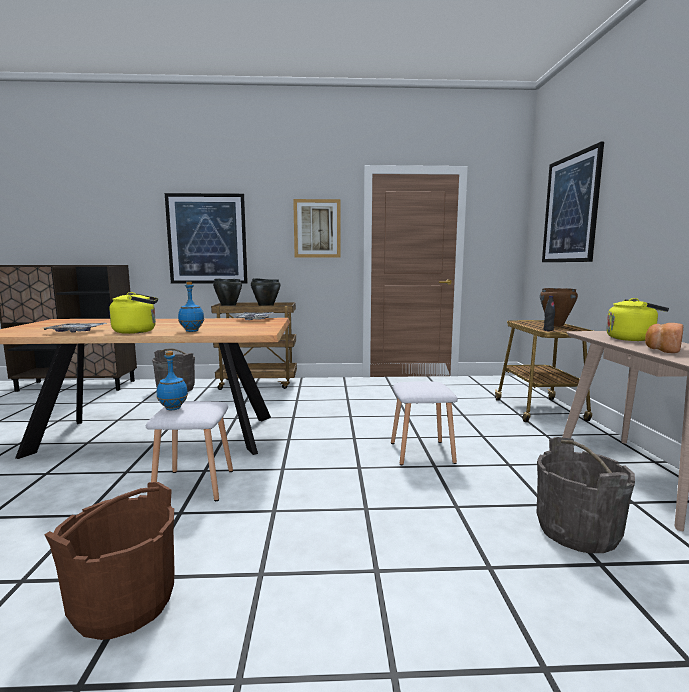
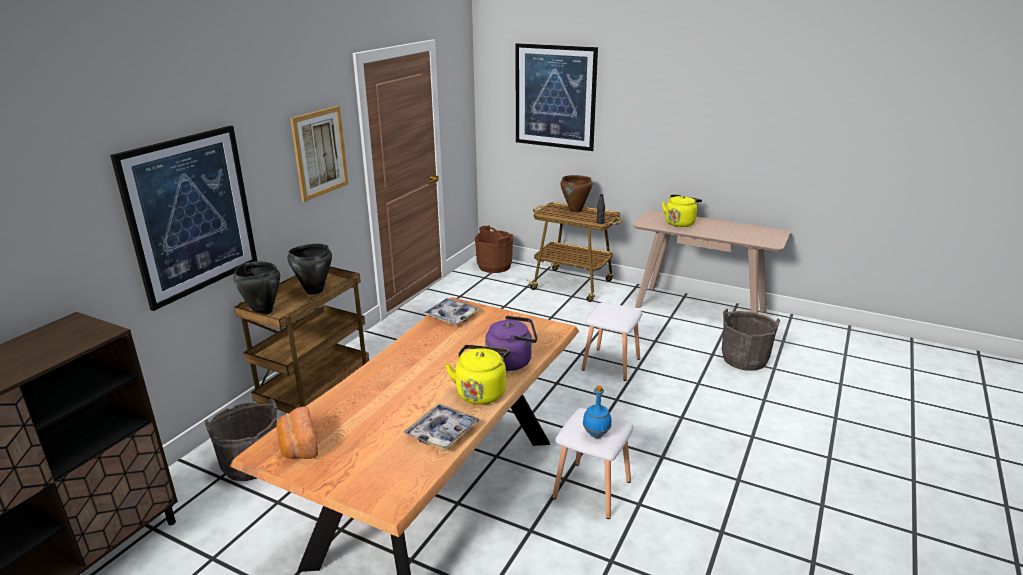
camera: 60 degrees left, 15 degrees up
brown bucket [44,482,175,640] -> brown bucket moved to [475,225,514,273]
blue bottle [178,282,204,332] -> purple kettle [485,316,537,371]
bread [645,323,683,353] -> bread moved to [276,406,318,459]

